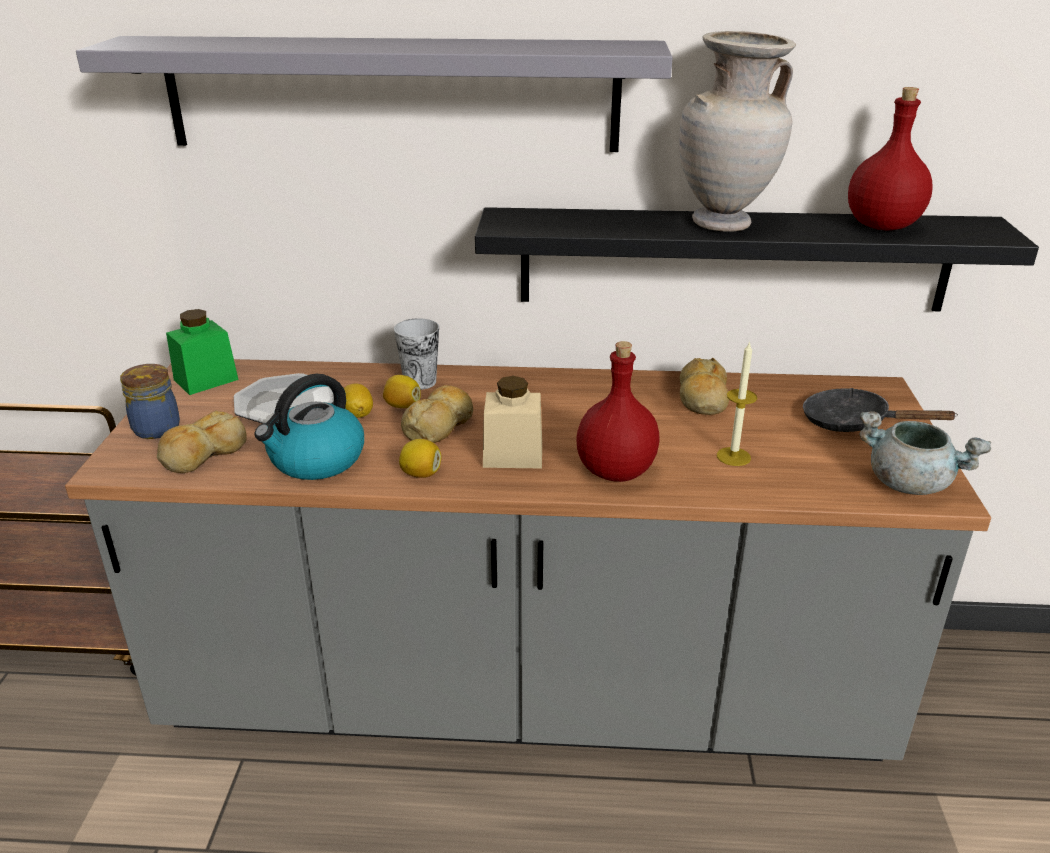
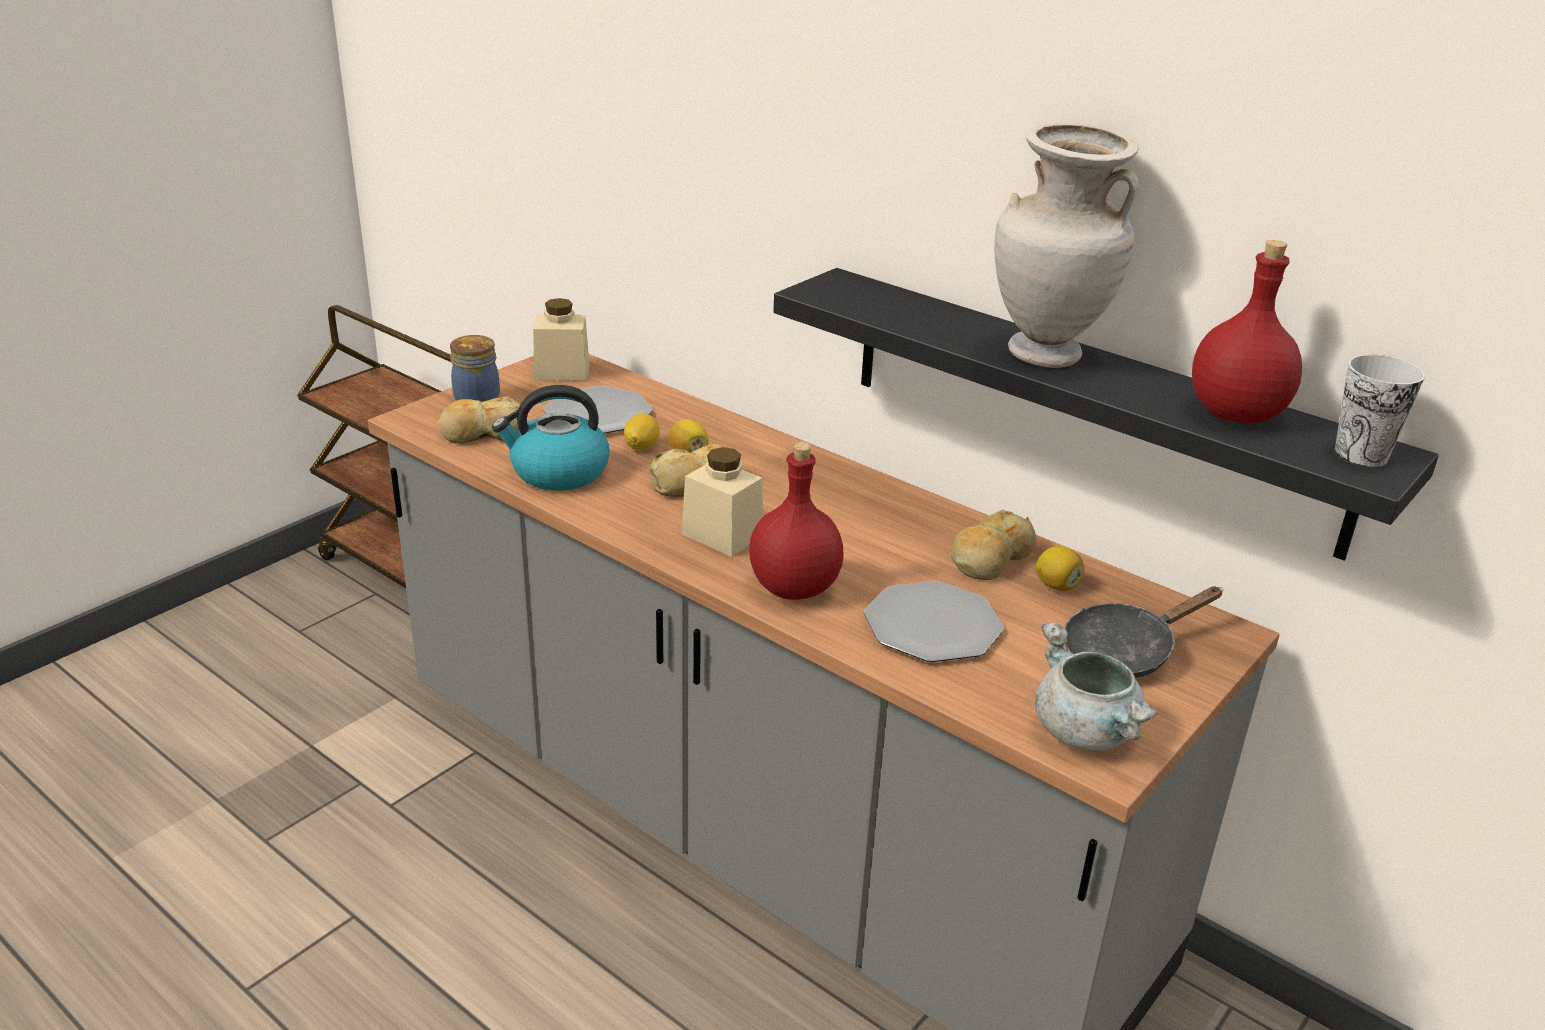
camera: 35 degrees right, 0 degrees up
grey shelf [76,36,673,152] -> none
green jar [166,309,239,395] -> beige jar [533,298,589,381]
cup [394,318,439,390] -> cup moved to [1335,355,1425,467]
lemon [399,439,441,478] -> lemon moved to [1036,546,1085,591]
candle [717,341,757,466] -> plate [864,581,1004,662]
black frying pan [803,388,958,432] -> black frying pan turned 90 degrees counterclockwise [1064,586,1223,678]

